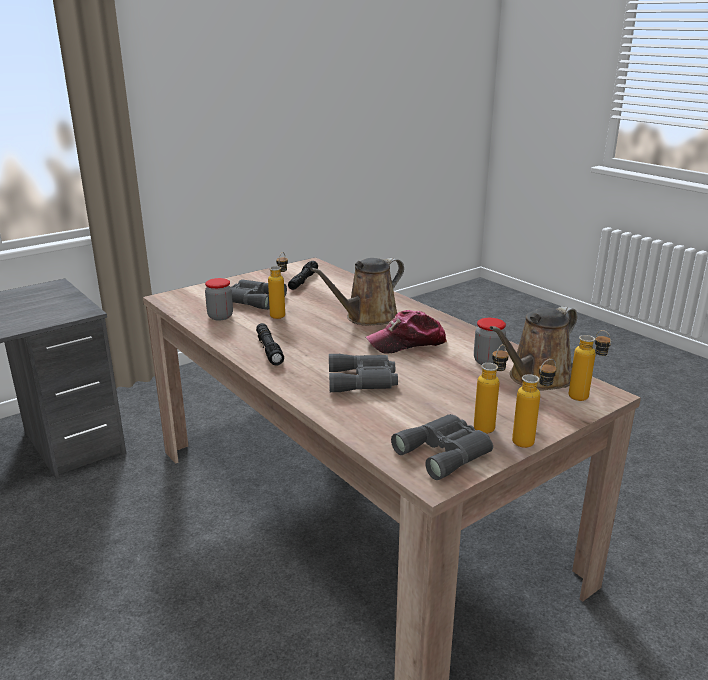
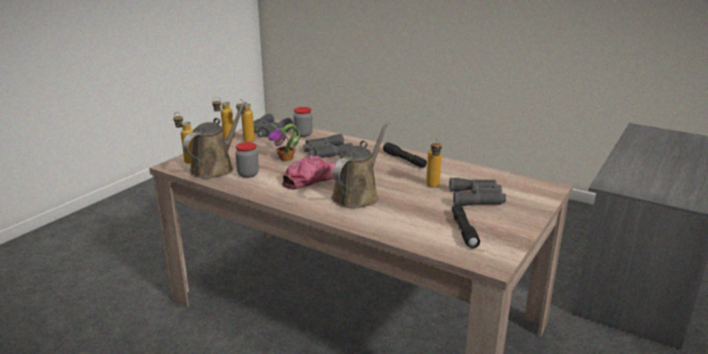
camera: 160 degrees right, 0 degrees up
jar [205,278,233,321] -> jar moved to [293,107,313,137]
none -> potted plant [268,122,300,161]

